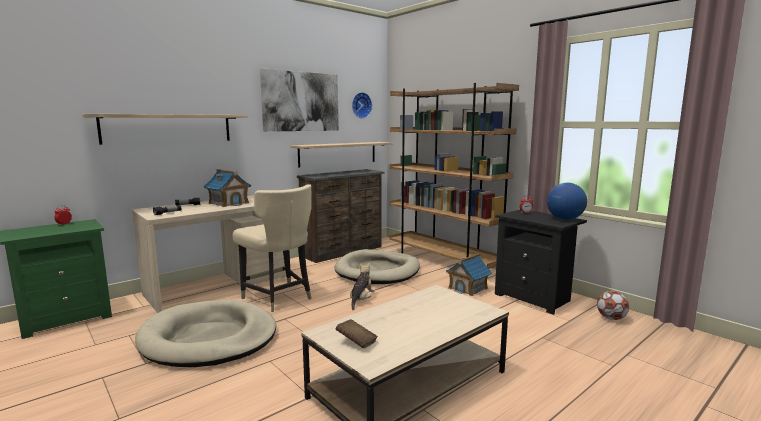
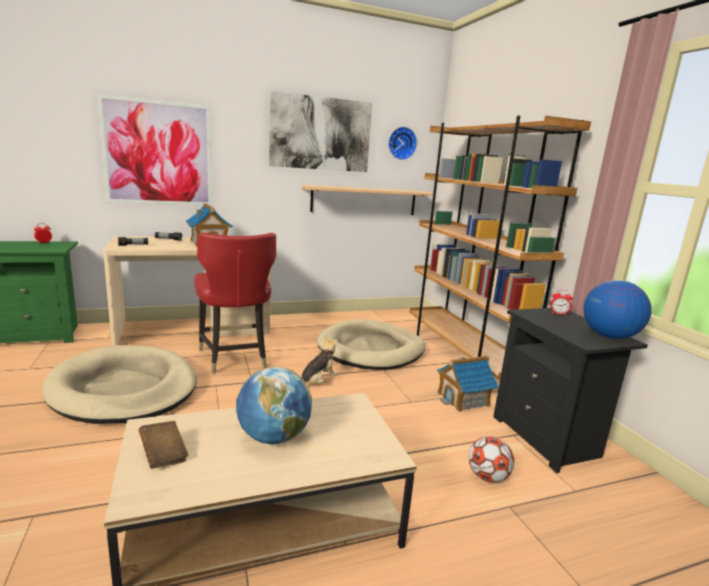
camera: 20 degrees right, 5 degrees up
shelf [82,114,247,145] -> picture [97,94,212,206]
beige chair [233,184,312,312] -> red chair [194,233,276,374]
brown dresser [297,169,384,263] -> none
football [597,291,629,320] -> football moved to [469,436,514,483]
none -> globe [236,367,312,444]

